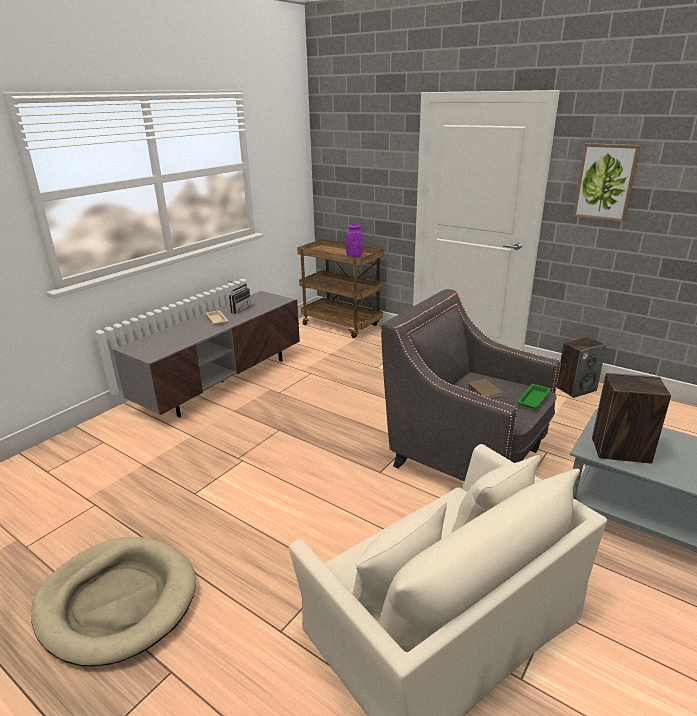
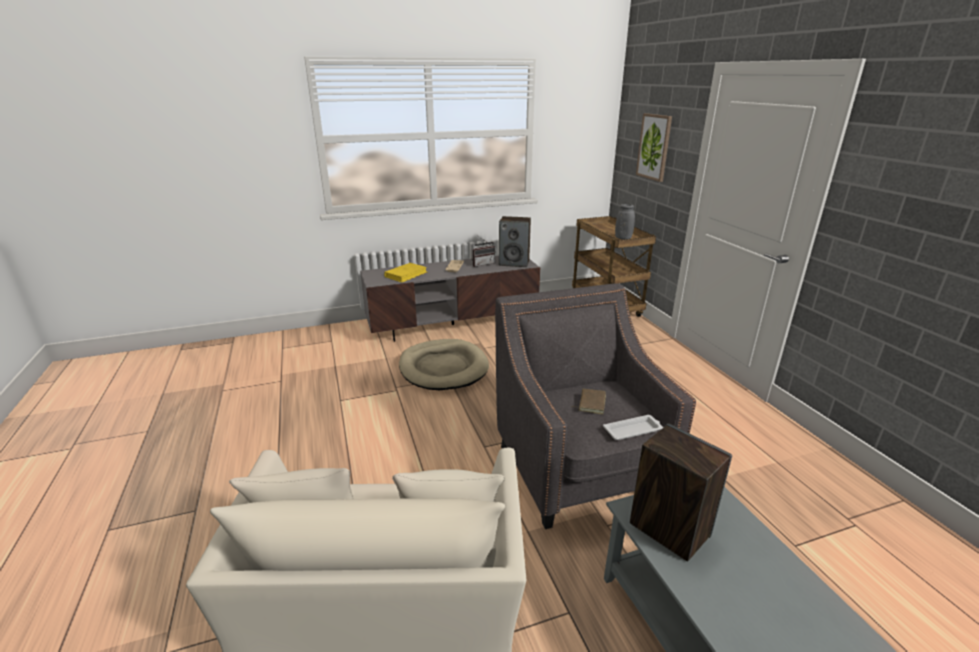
camera: 35 degrees right, 0 degrees up
beige dog bed [31,537,196,666] -> beige dog bed moved to [399,339,489,390]
purple vase [346,224,363,258] -> grey vase [615,204,635,240]
green tray [517,384,551,409] -> white tray [603,415,663,440]
speaker [556,337,606,398] -> speaker moved to [499,216,531,267]
picture [573,143,640,222] -> picture moved to [636,113,672,182]
none -> yellow book [384,263,428,282]

